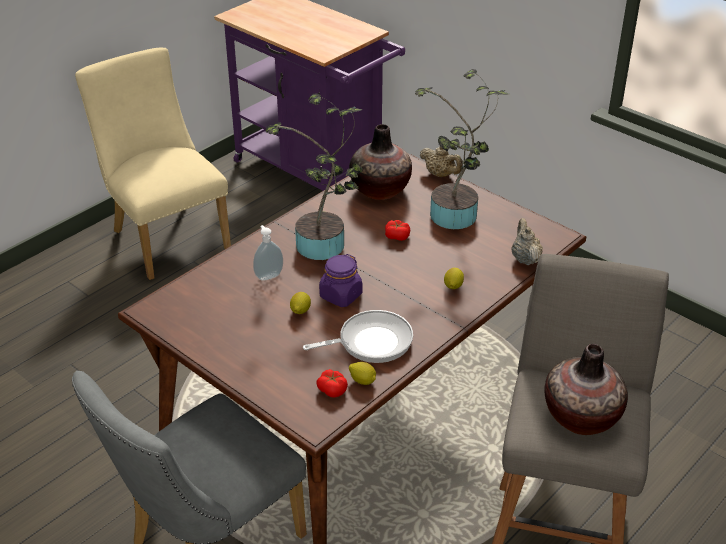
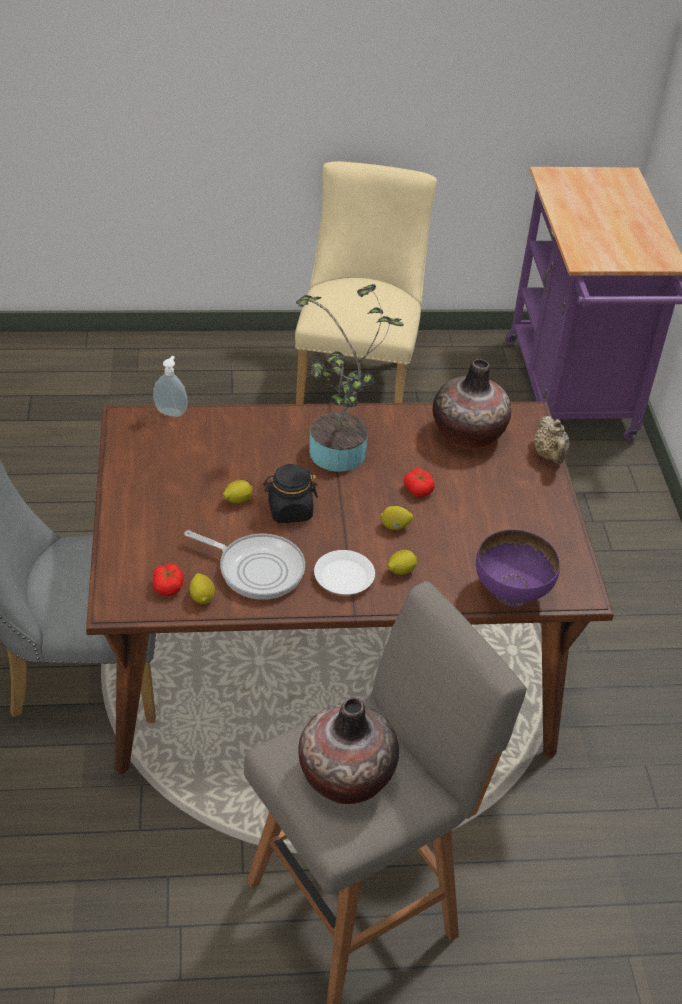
camera: 40 degrees right, 5 degrees up
soap dispenser [253,225,283,281] -> soap dispenser moved to [153,356,188,417]
purple jar [319,254,363,307] -> black jar [263,464,318,523]
potted plant [415,69,508,229] -> none
beige teapot [511,218,543,265] -> purple bowl [476,529,560,607]
none -> white plate [314,550,375,595]
none -> lemon [380,506,413,530]

